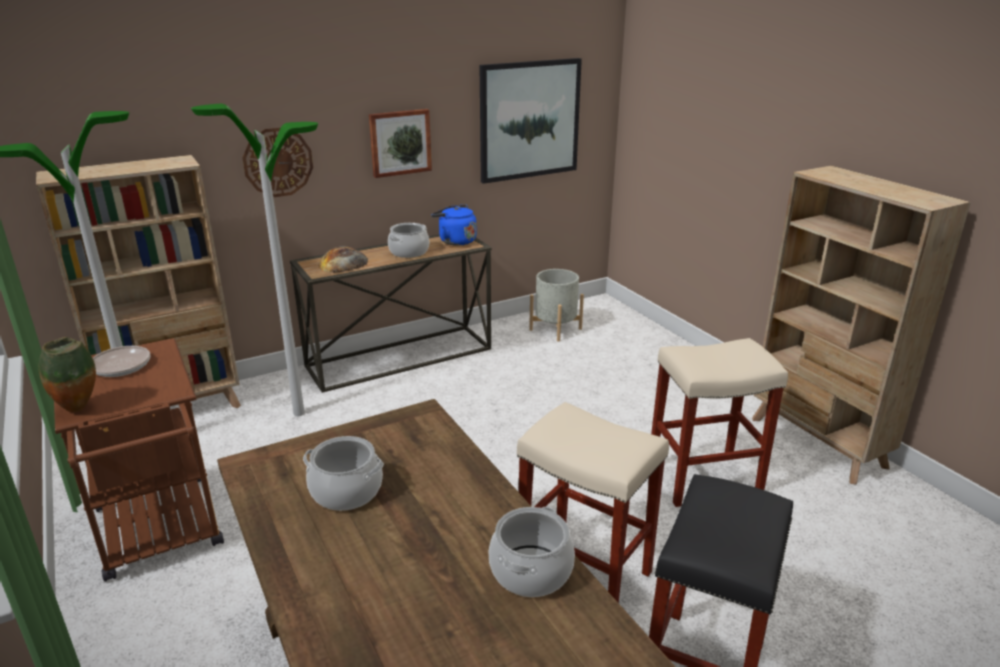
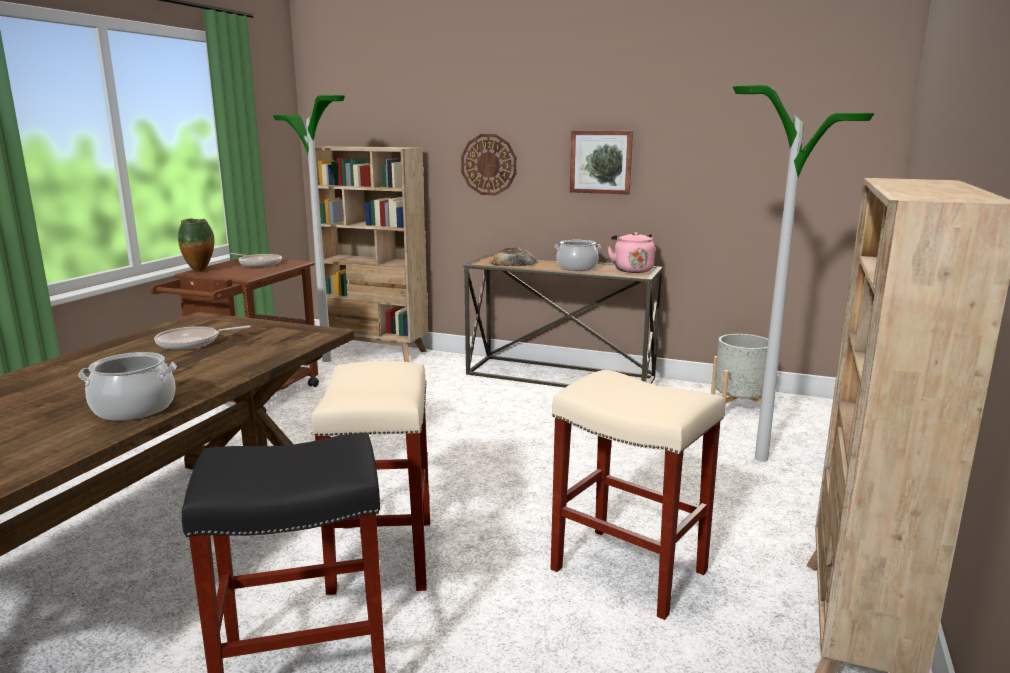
camera: 50 degrees right, 10 degrees down
floor lamp [191,104,318,416] -> floor lamp moved to [733,85,874,462]
cooking pot [303,436,384,511] -> frying pan [154,326,251,350]
blue kettle [431,204,476,246] -> pink kettle [607,232,655,273]
picture [480,58,582,184] -> none

